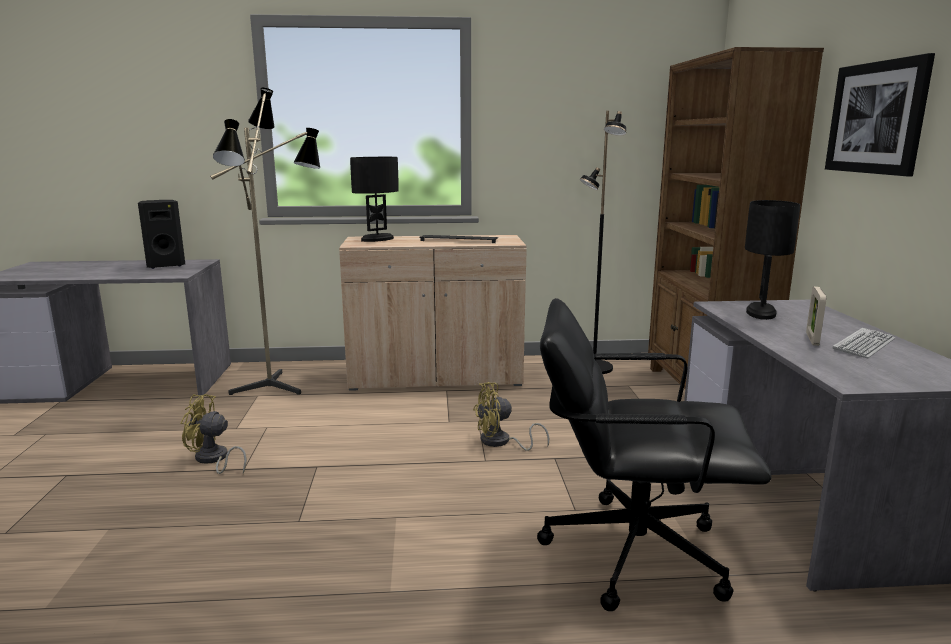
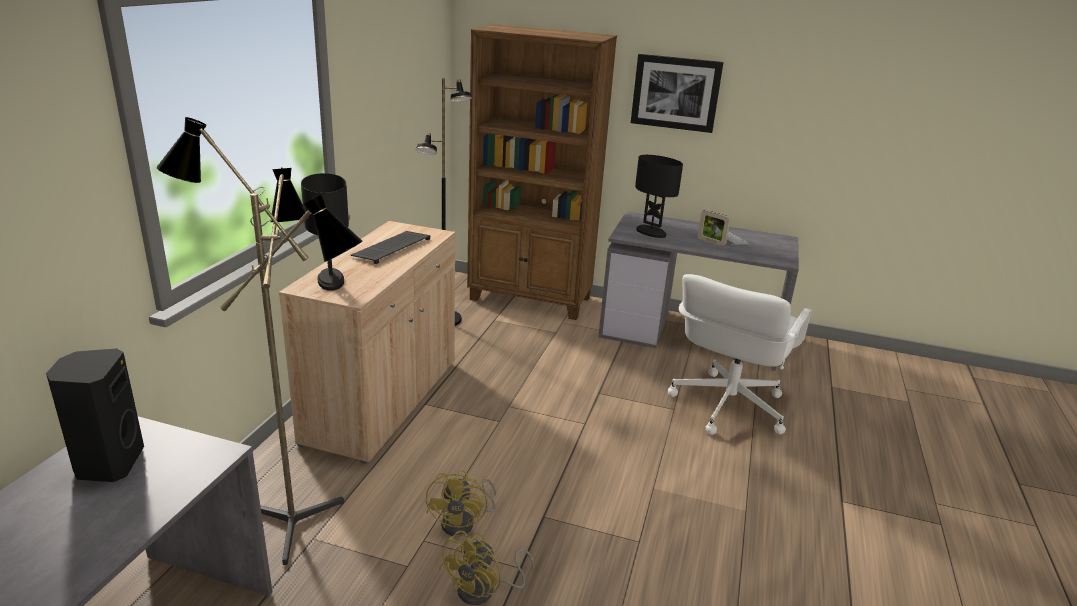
camera: 70 degrees left, 10 degrees up
yellow fan [473,382,549,451] -> yellow fan moved to [426,470,496,536]
black office chair [537,298,772,611] -> white office chair [668,274,811,435]

